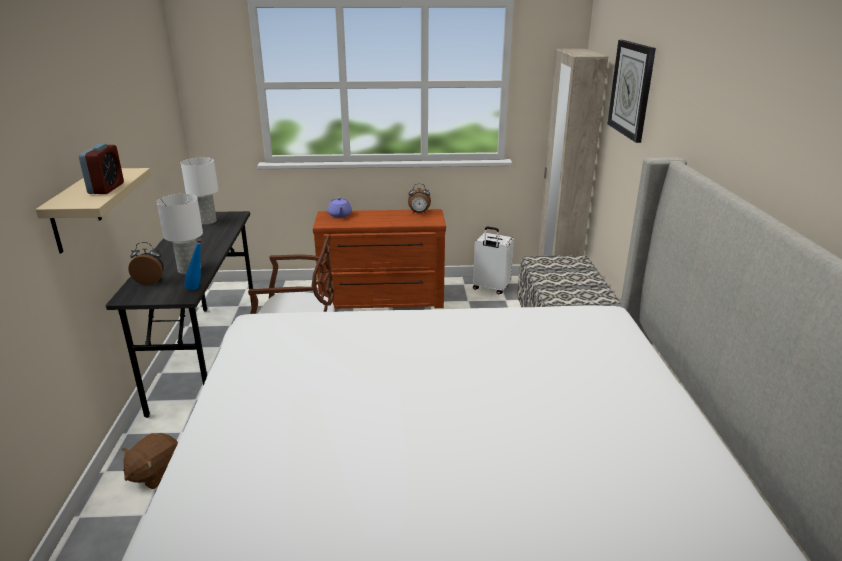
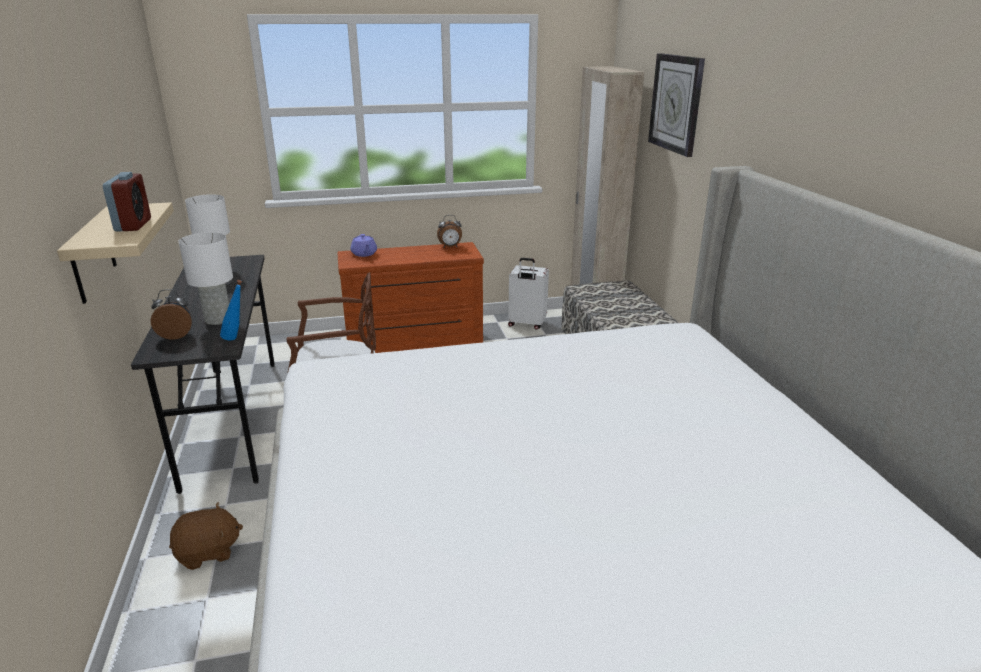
camera: 10 degrees left, 0 degrees up
brown plush toy [122,433,178,489] -> brown plush toy turned 135 degrees counterclockwise [169,502,243,570]

